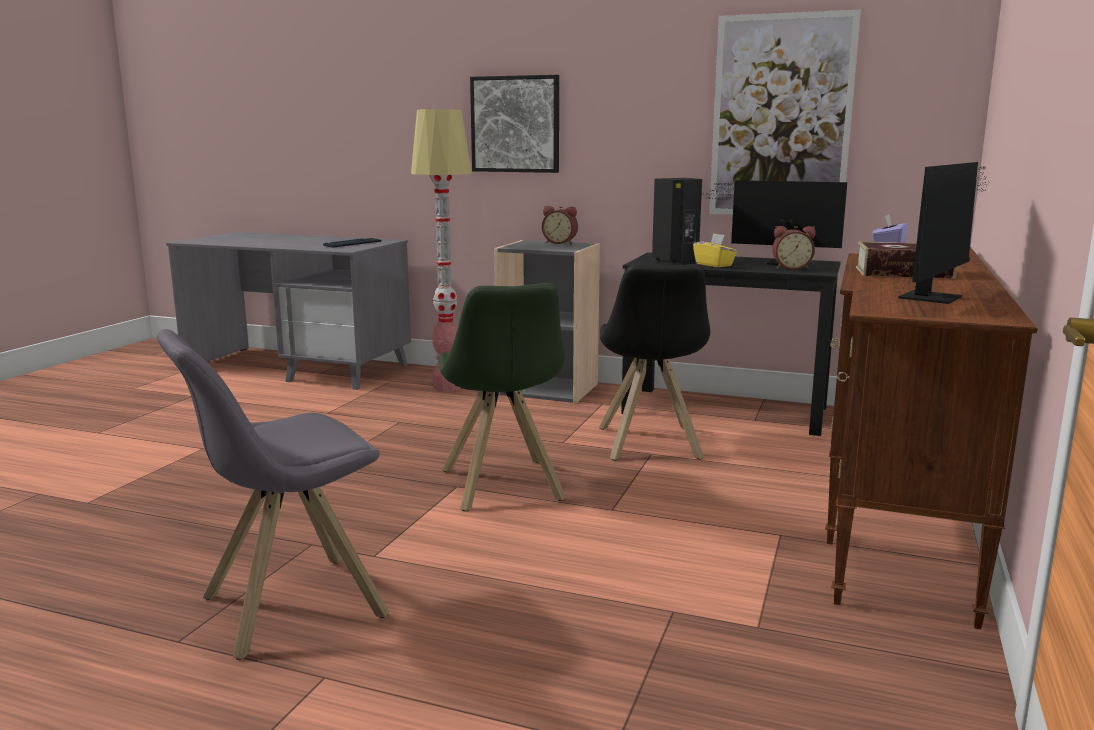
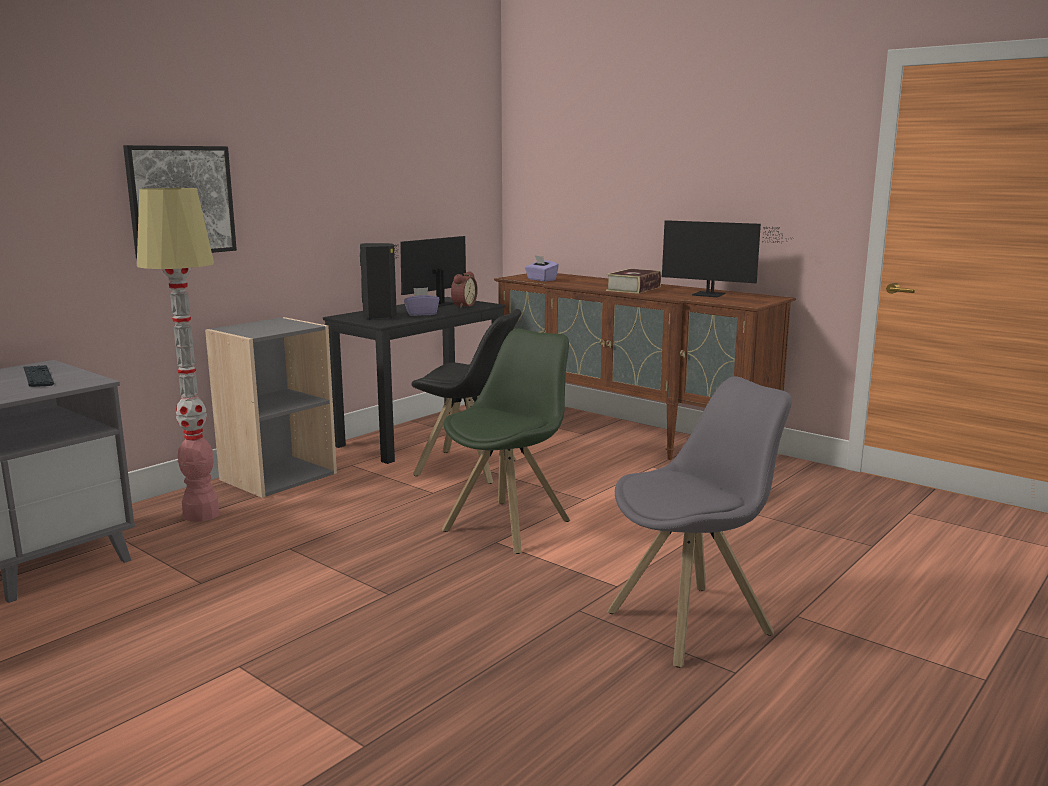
camera: 70 degrees left, 0 degrees up
grey chair [157,329,389,660] -> grey chair turned 105 degrees counterclockwise [607,376,792,668]
green chair [439,283,566,511] -> green chair turned 60 degrees counterclockwise [442,329,570,554]
alarm clock [542,206,578,244] -> none
yellow tissue box [693,233,737,267] -> purple tissue box [404,287,439,316]
picture [709,10,861,215] -> none
monitor [898,162,987,304] -> monitor turned 150 degrees clockwise [662,220,790,297]

